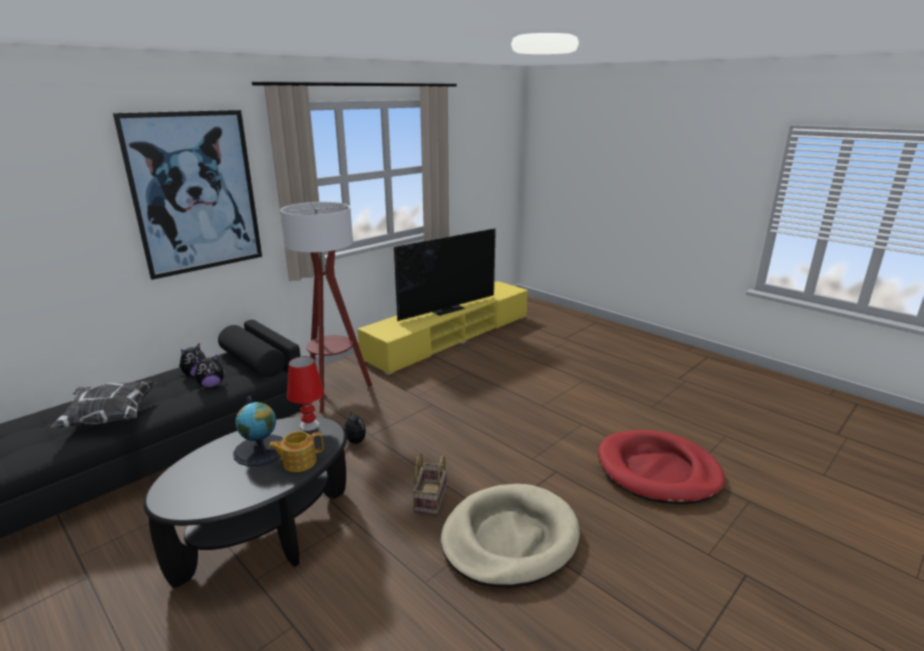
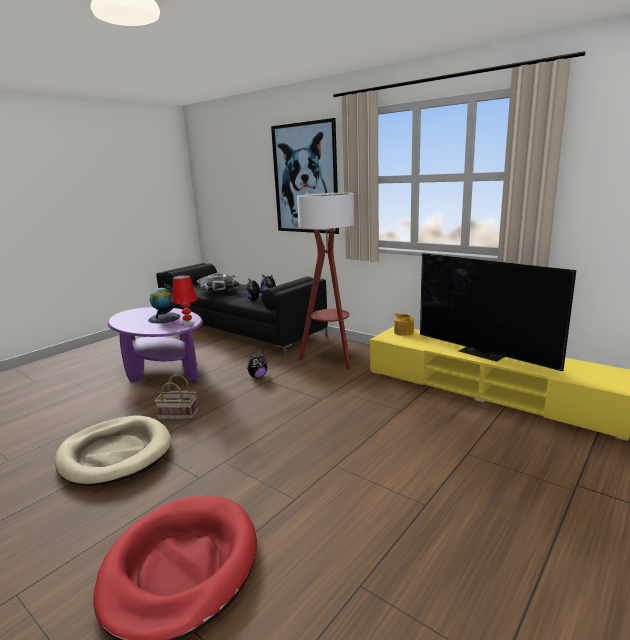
camera: 85 degrees right, 5 degrees down
black coffee table [144,416,347,588] -> purple coffee table [108,307,203,383]
teapot [268,431,323,472] -> teapot moved to [394,313,414,336]

